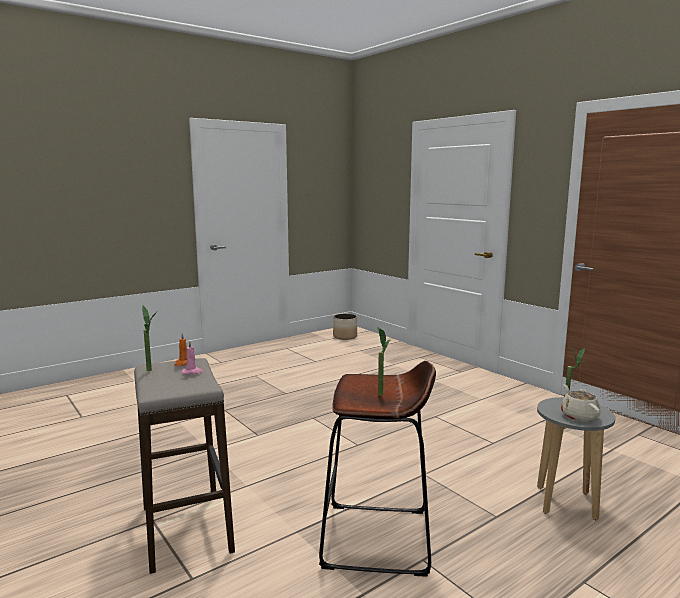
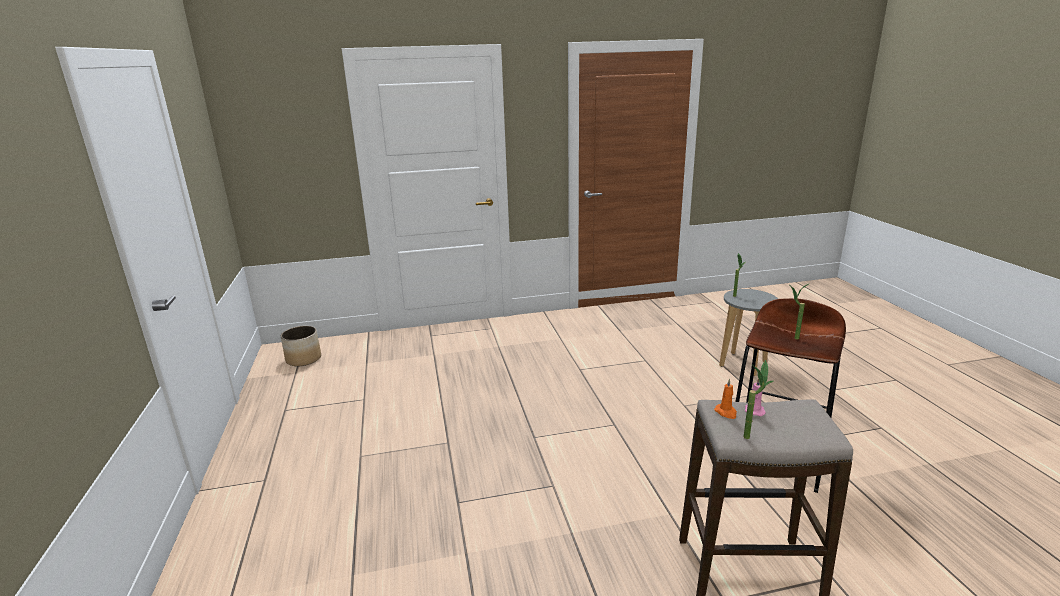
camera: 65 degrees left, 10 degrees up
beige teapot [561,384,601,422] -> none

